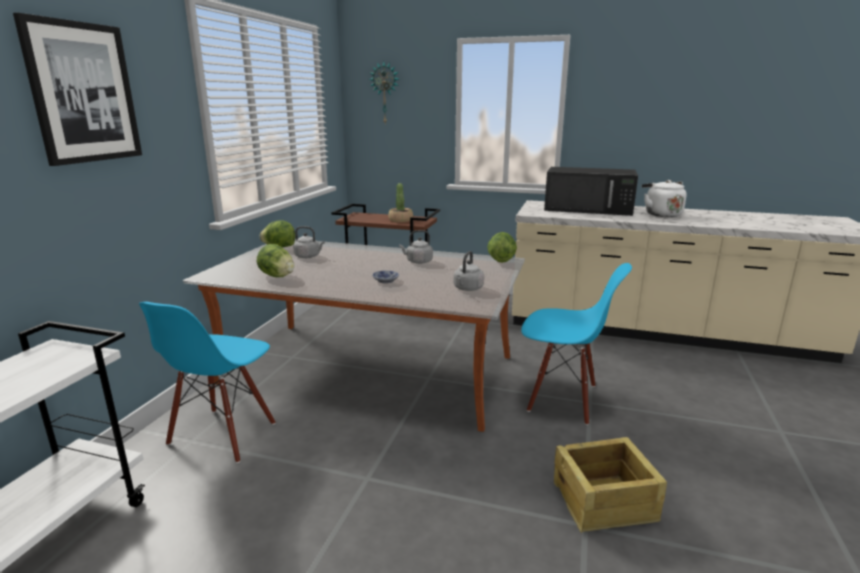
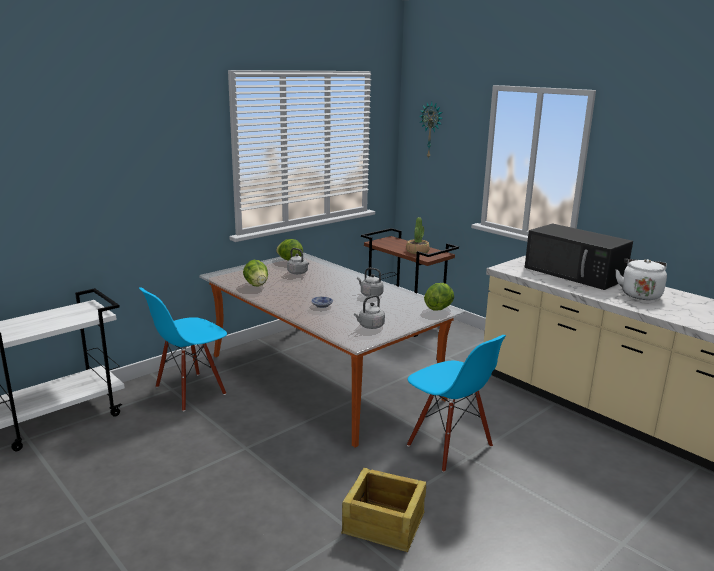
camera: 30 degrees right, 0 degrees up
picture [13,13,142,166] -> none

